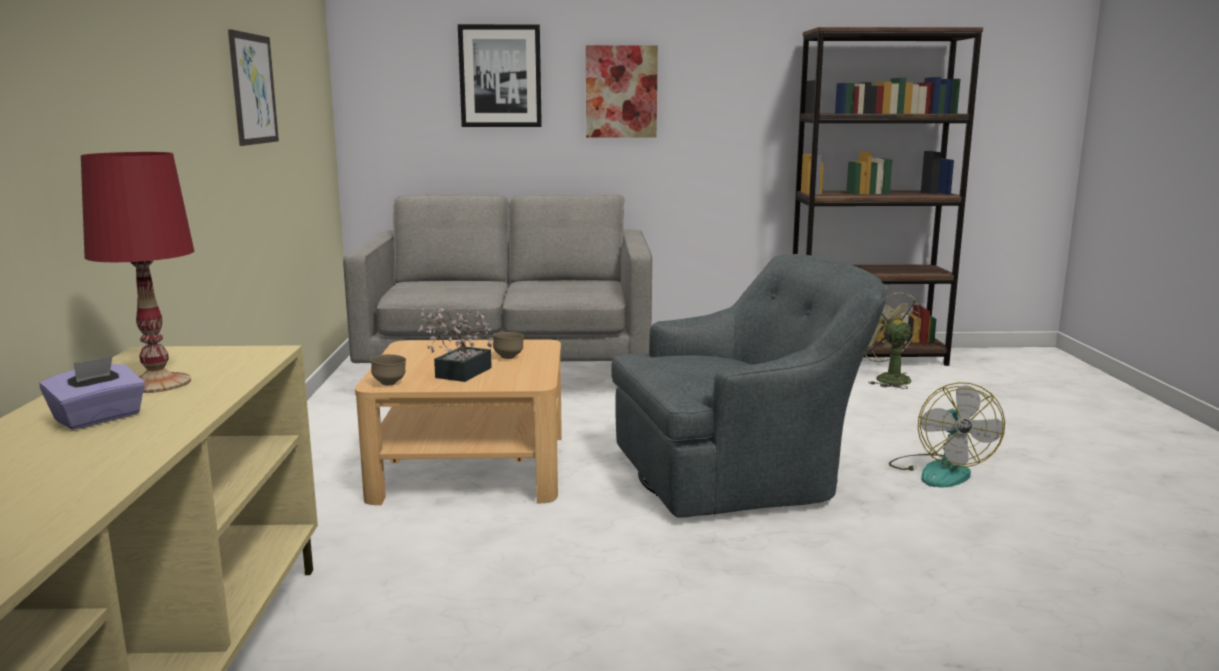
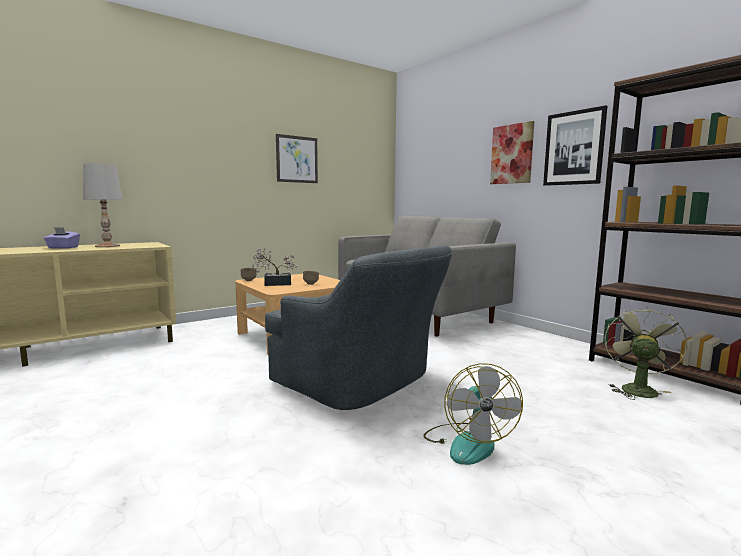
camera: 55 degrees right, 5 degrees down
red table lamp [81,152,194,393] -> white table lamp [83,163,123,247]
picture [458,24,542,127] -> picture moved to [543,105,607,186]
fan [889,382,1005,488] -> fan turned 60 degrees counterclockwise [423,363,523,465]

